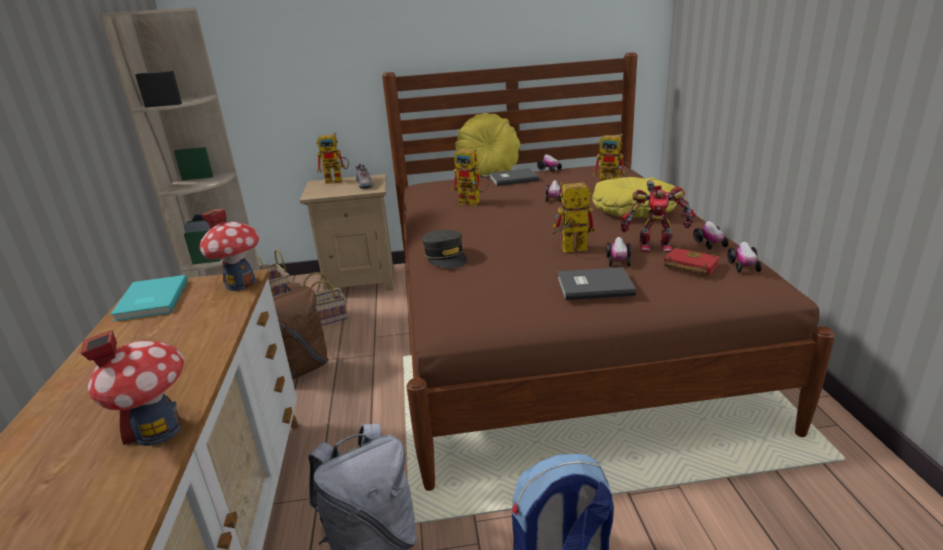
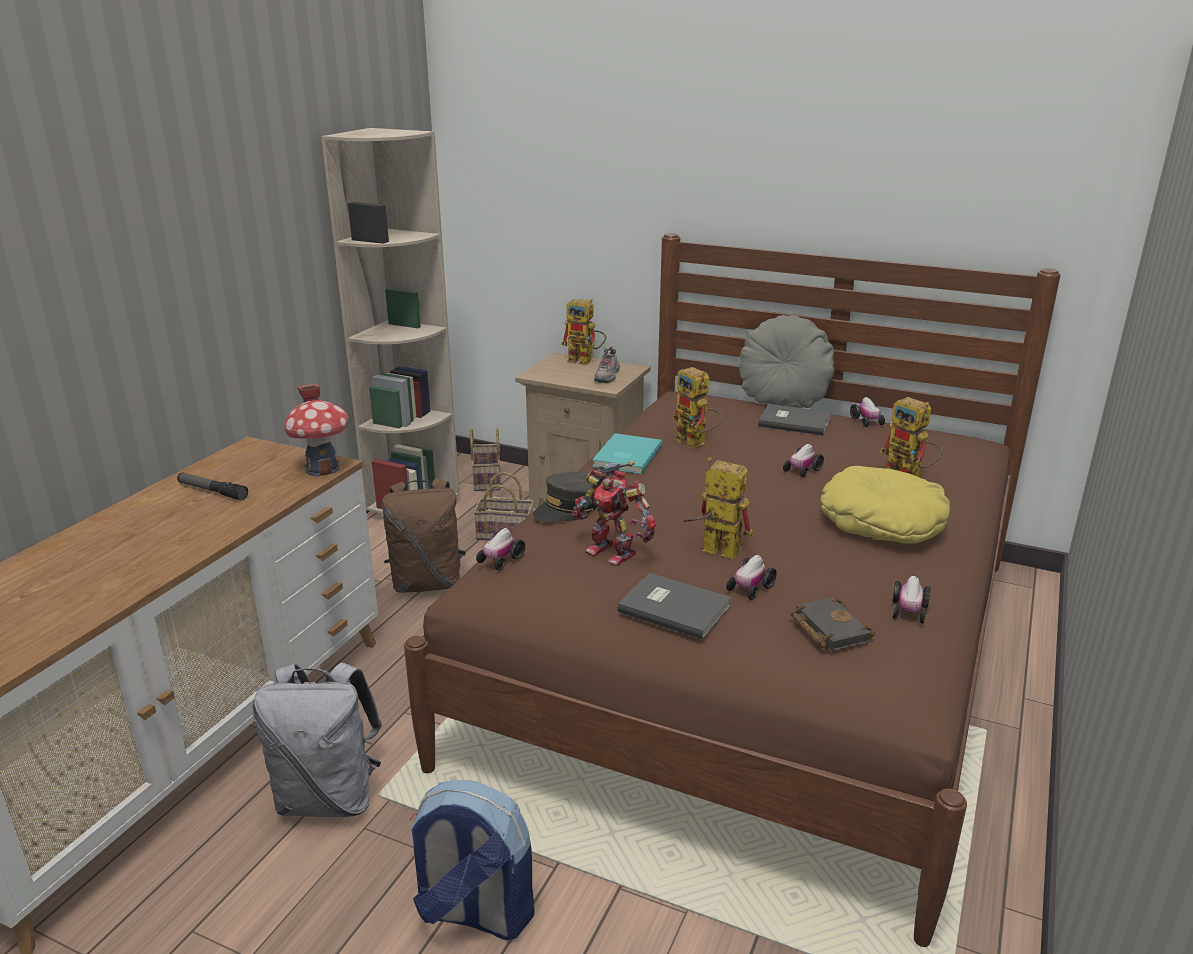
camera: 30 degrees right, 0 degrees up
toy house [80,330,184,446] -> none
turquoise book [110,275,188,322] -> turquoise book moved to [592,433,663,474]
grey cap [422,230,467,269] -> grey cap turned 45 degrees clockwise [533,471,597,522]
yellow pillow [455,113,520,176] -> grey pillow [739,315,834,408]
toy robot [621,180,695,252] -> toy robot moved to [572,461,657,566]
red book [664,247,720,276] -> black book [790,597,875,651]
toy car [727,241,762,272] -> toy car moved to [476,528,525,570]
none -> flashlight [177,473,248,500]

